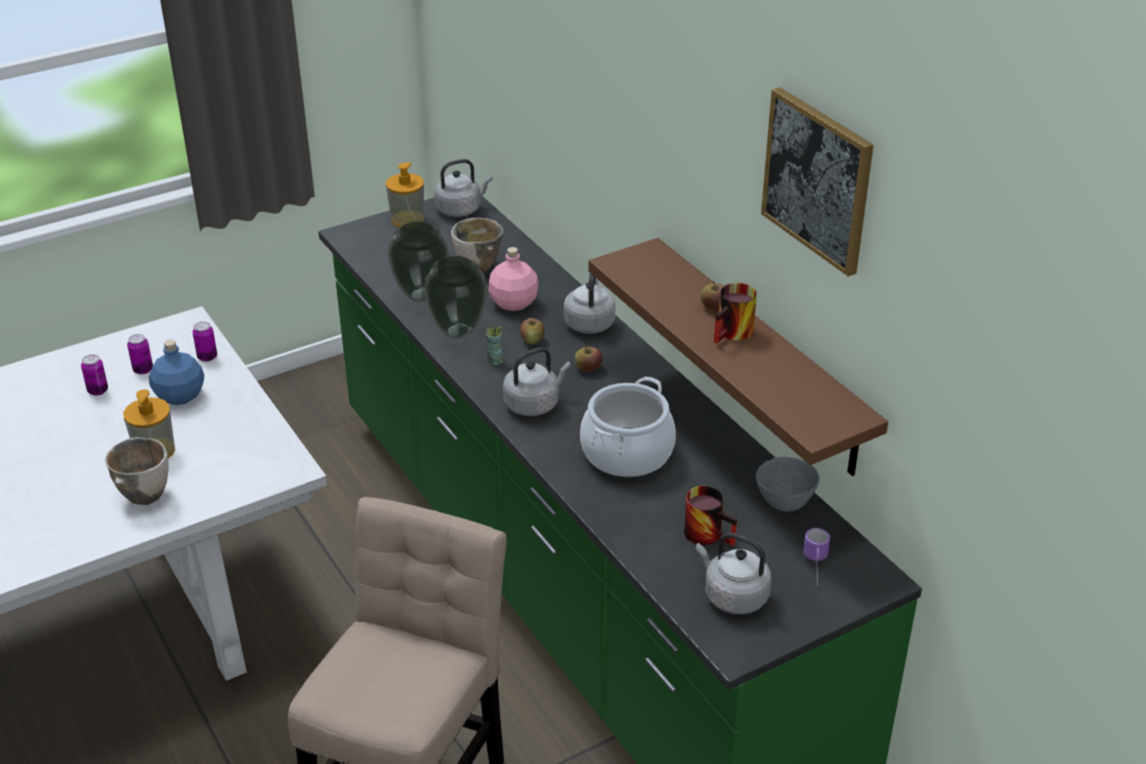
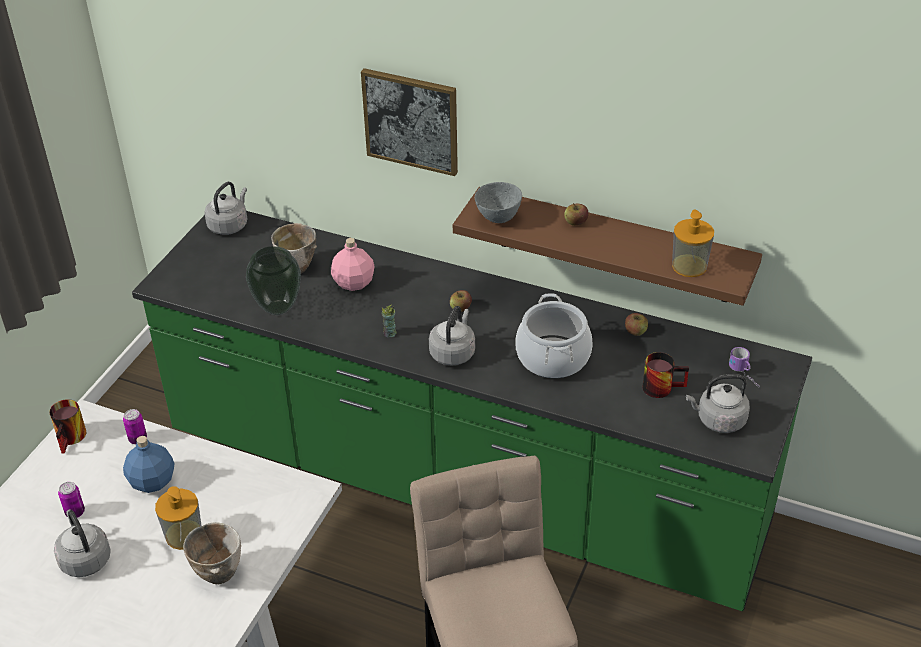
camera: 35 degrees left, 5 degrees up
can [127,334,153,375] -> none
soap dispenser [386,163,424,227] -> soap dispenser moved to [672,210,714,277]
vase [424,256,488,339] -> none
apple [520,318,545,344] -> apple moved to [625,313,648,336]
grey kettle [564,273,616,334] -> grey kettle moved to [54,509,111,577]
mug [714,283,757,344] -> mug moved to [50,399,86,454]
grey bowl [756,457,819,512] -> grey bowl moved to [475,182,522,223]
picture [761,87,874,277] -> picture moved to [361,68,458,176]

